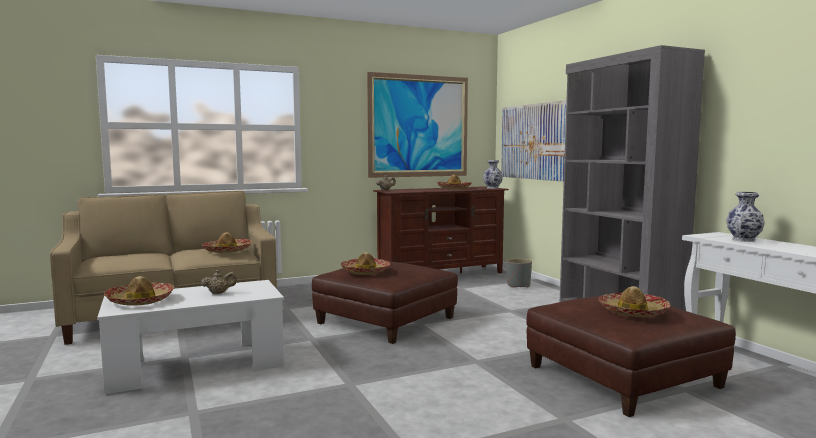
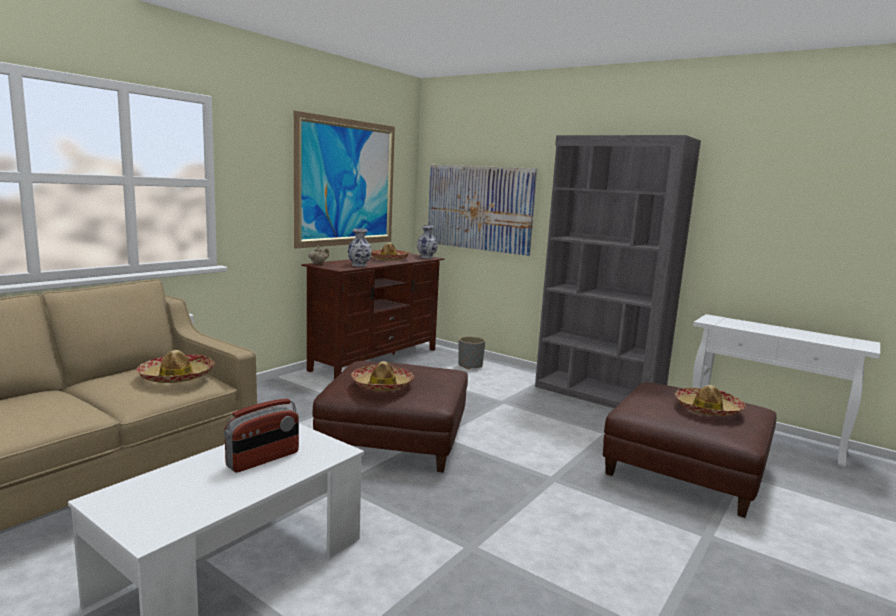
camera: 30 degrees left, 5 degrees up
hat [104,276,174,306] -> none
beige teapot [201,270,237,294] -> radio [224,399,299,472]
vase [726,192,765,242] -> vase moved to [348,228,372,267]

